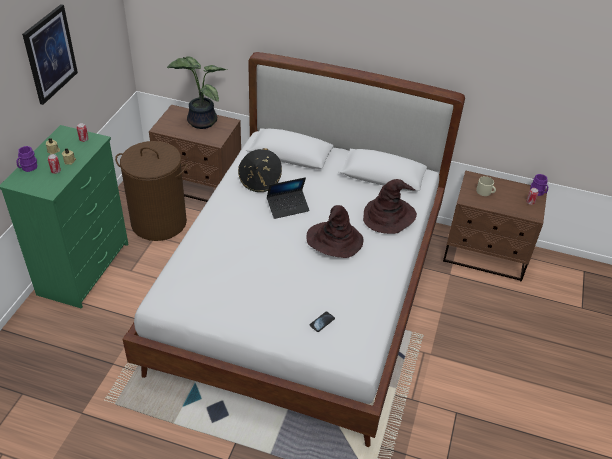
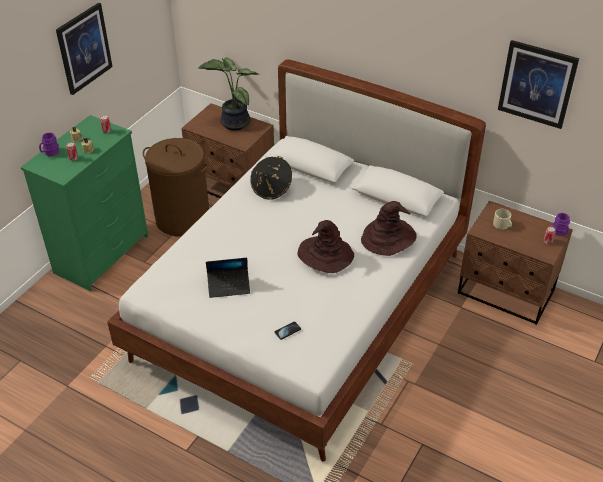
camera: 15 degrees right, 0 degrees up
laptop [267,177,310,219] -> laptop moved to [206,258,250,298]
none -> picture [498,40,579,129]

